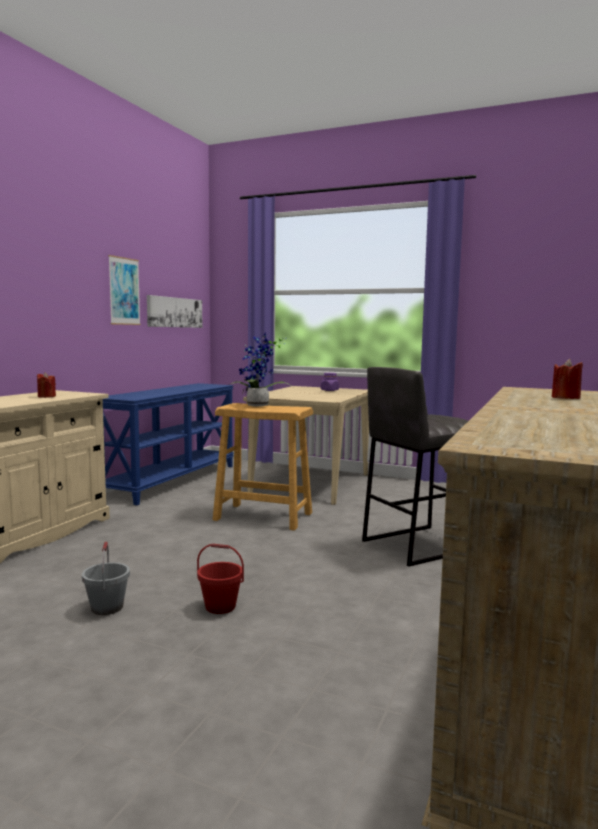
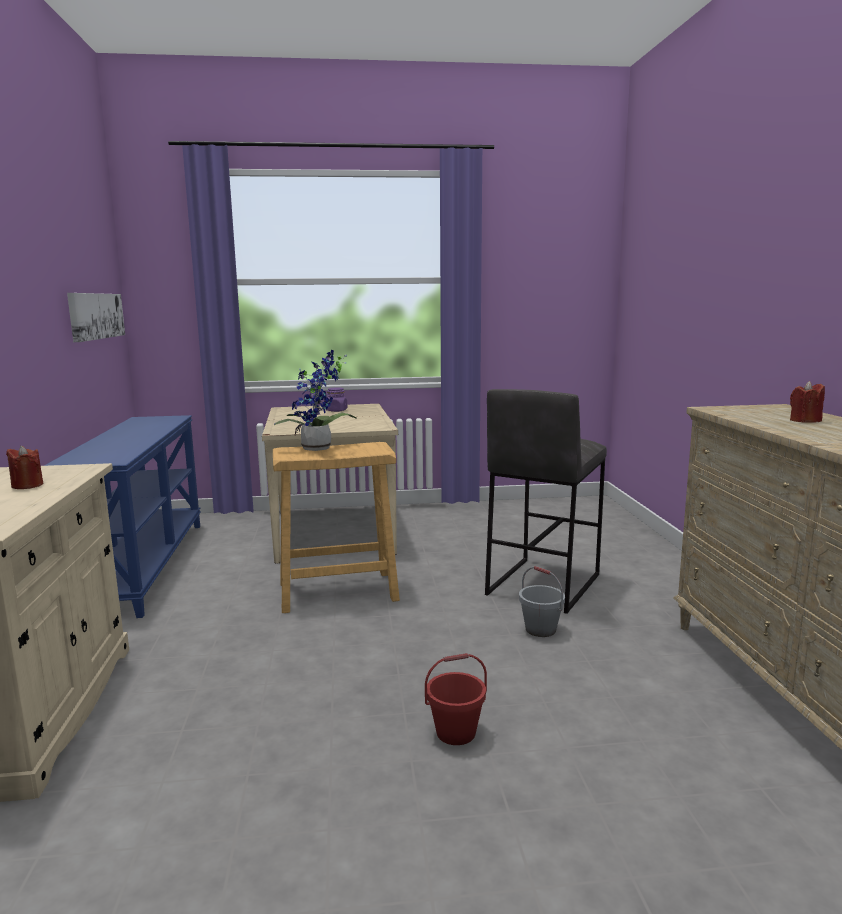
camera: 30 degrees left, 5 degrees up
grey bucket [82,542,130,615] -> grey bucket moved to [519,566,565,637]
picture [108,255,141,325] -> none

